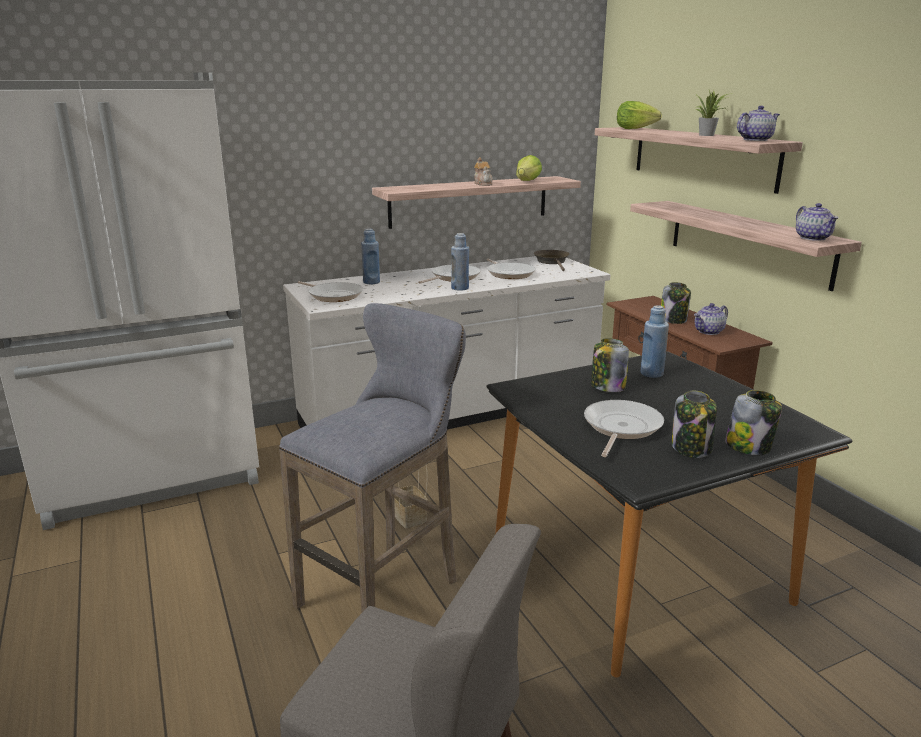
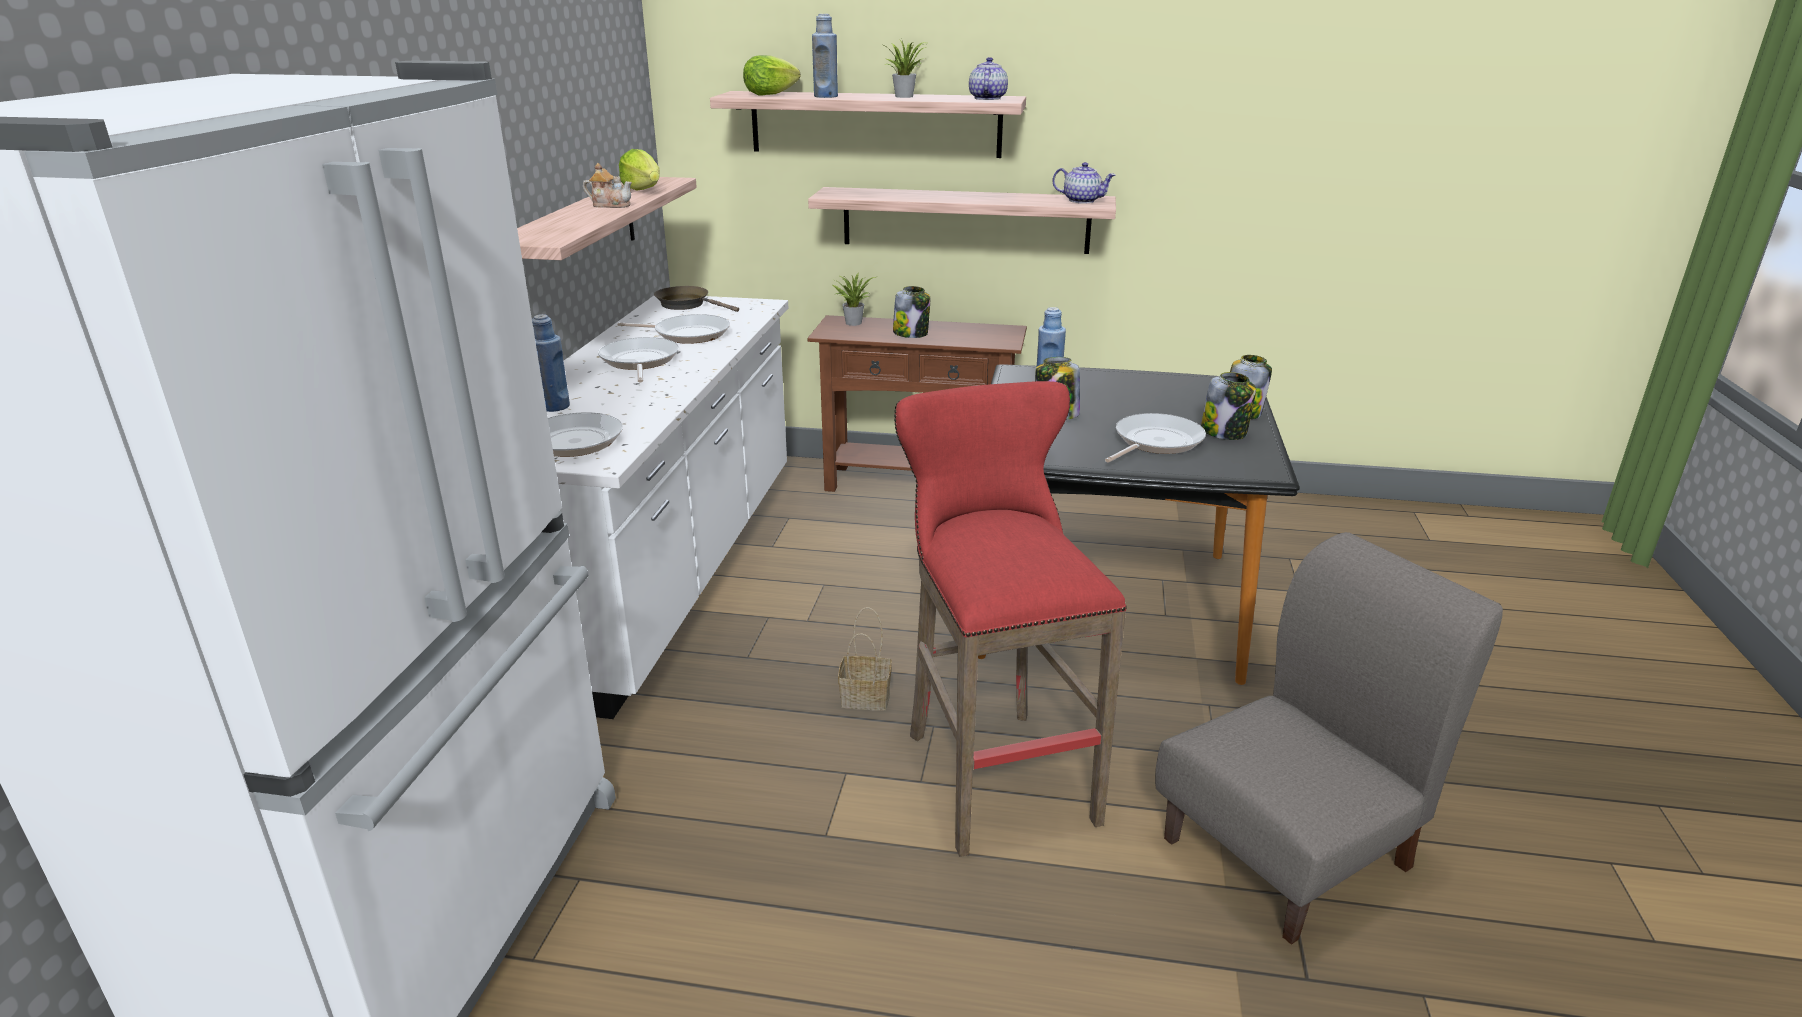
camera: 55 degrees left, 5 degrees up
grey stool [279,303,466,613] -> red stool [894,381,1127,857]
blue bottle [451,233,469,291] -> blue bottle moved to [812,14,838,98]
frying pan [584,400,664,457] -> frying pan turned 75 degrees clockwise [1105,413,1206,463]
teapot [694,303,728,335] -> none
none -> potted plant [832,273,876,326]

